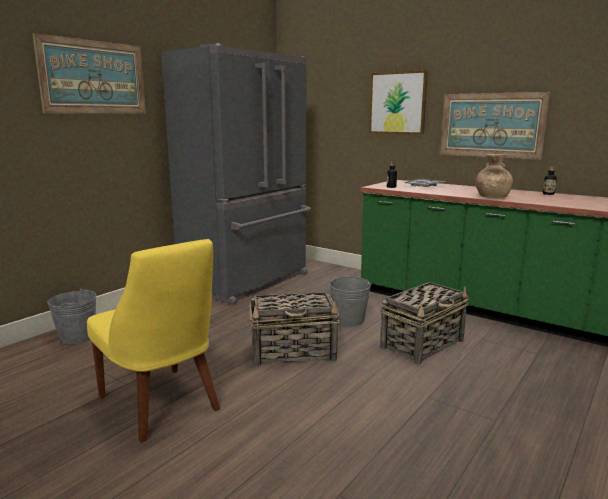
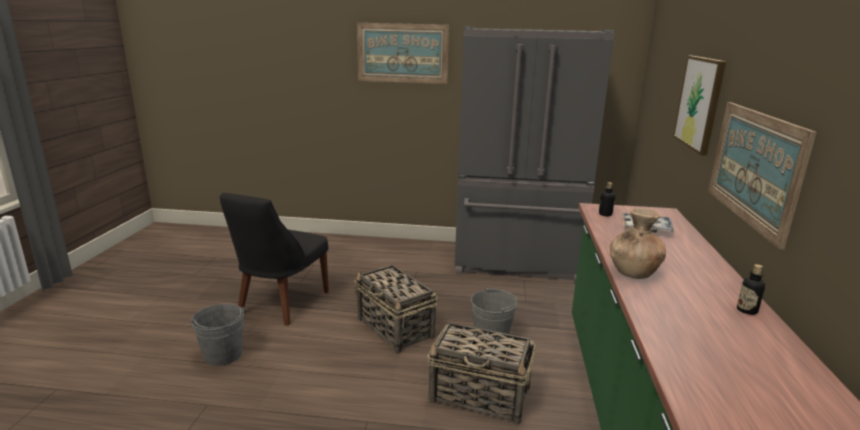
camera: 60 degrees right, 5 degrees up
grey bucket [47,288,97,344] -> grey bucket moved to [190,304,244,366]
yellow chair [87,239,220,443] -> black chair [220,193,329,326]

